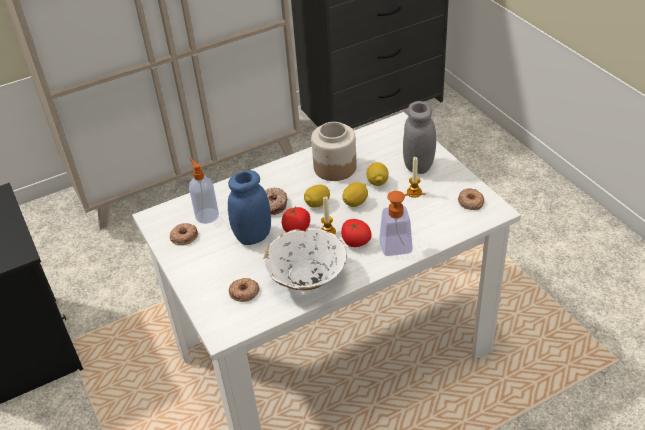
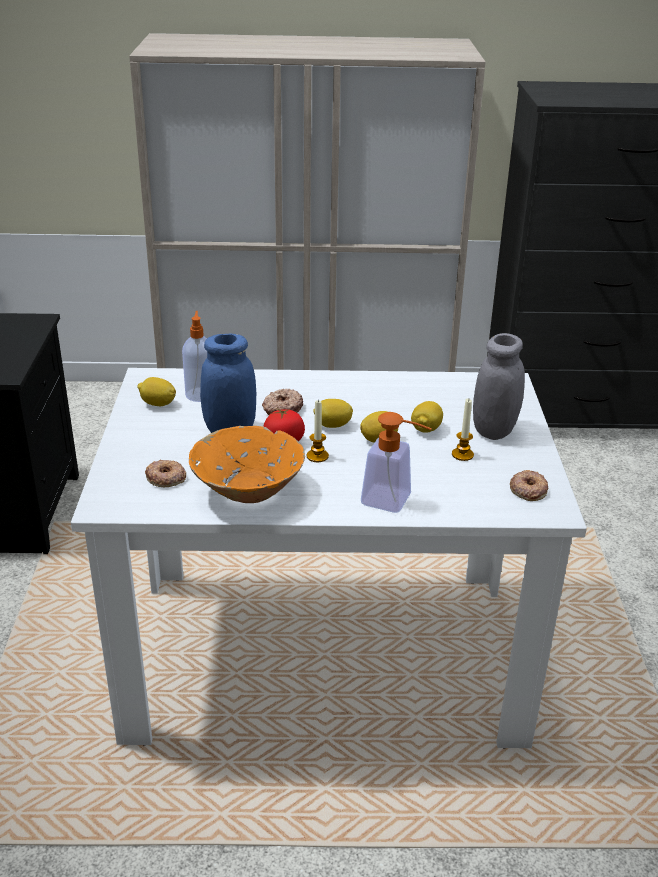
camera: 25 degrees right, 10 degrees down
donut [170,223,198,245] -> lemon [137,377,176,406]
white bowl [263,228,347,290] -> orange bowl [189,426,305,503]
jar [311,122,357,181] -> none
tomato [341,219,372,247] -> none

